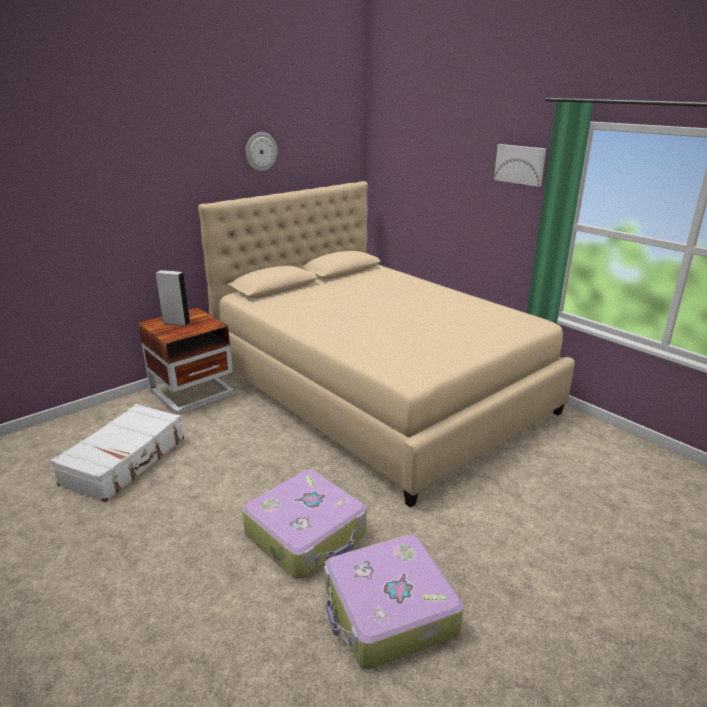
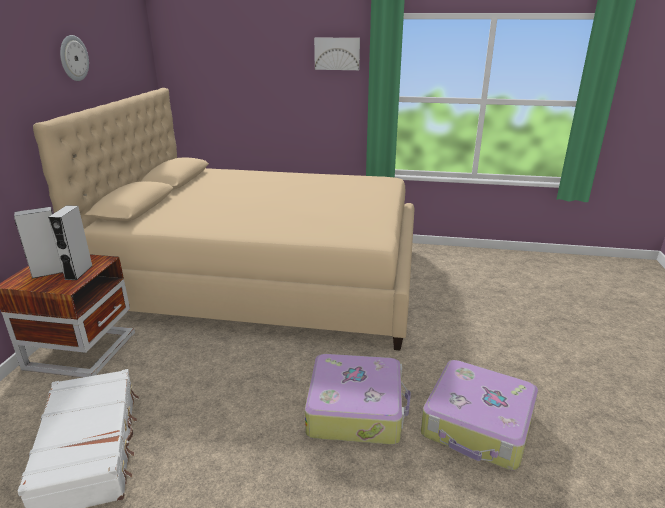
camera: 40 degrees left, 0 degrees up
none -> grey speaker [48,206,93,280]

